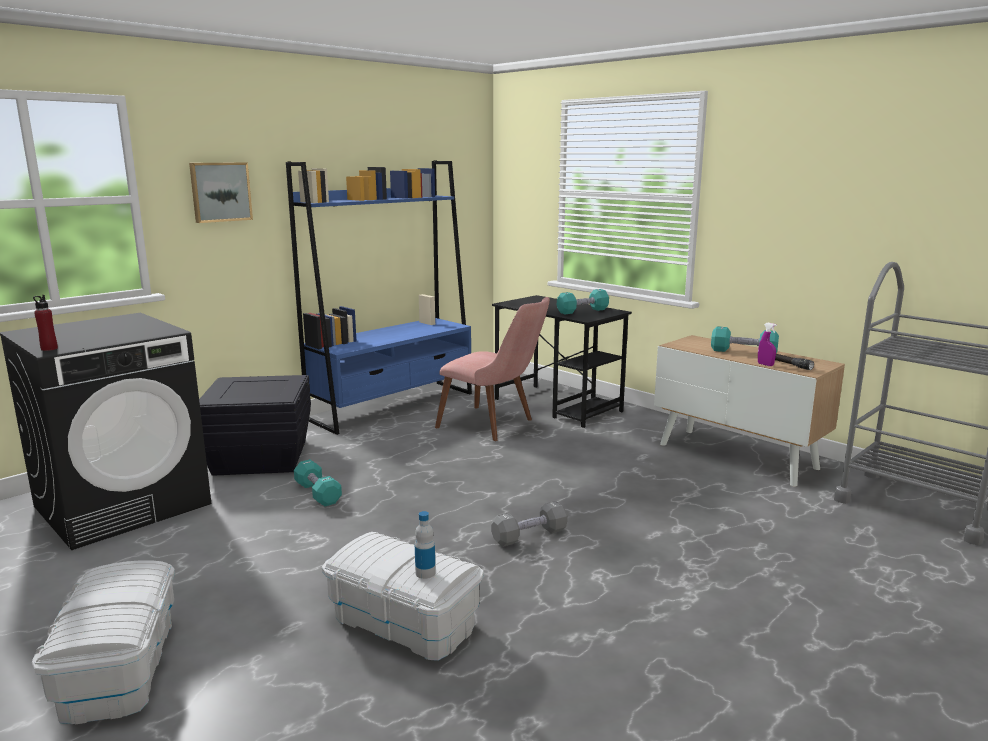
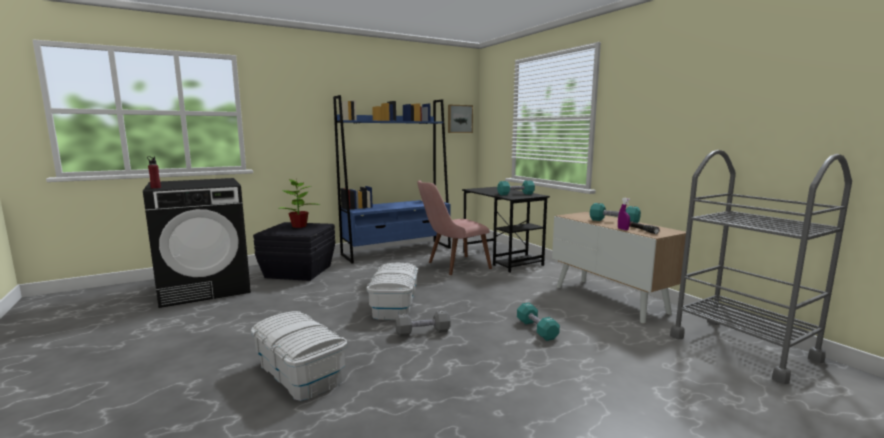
camera: 15 degrees right, 5 degrees down
white storage box [32,560,175,725] -> white storage box moved to [366,263,418,320]
picture [189,162,253,223] -> picture moved to [448,105,473,133]
turquoise dumbbell [294,459,342,506] -> turquoise dumbbell moved to [517,303,560,341]
bottle [415,511,436,579] -> none
pink chair [435,297,550,441] -> pink chair turned 105 degrees clockwise [417,180,492,275]
none -> potted plant [279,179,320,228]

